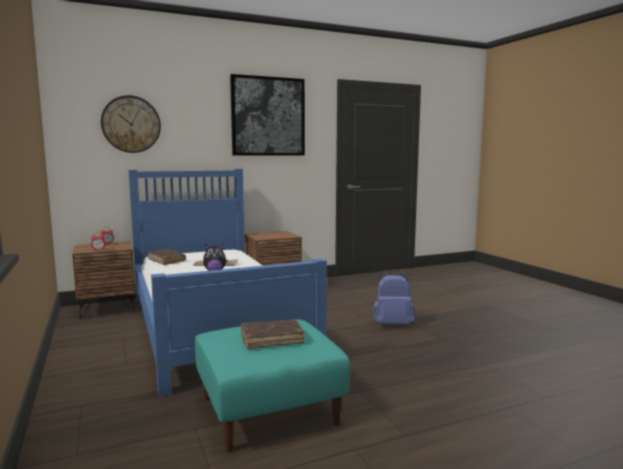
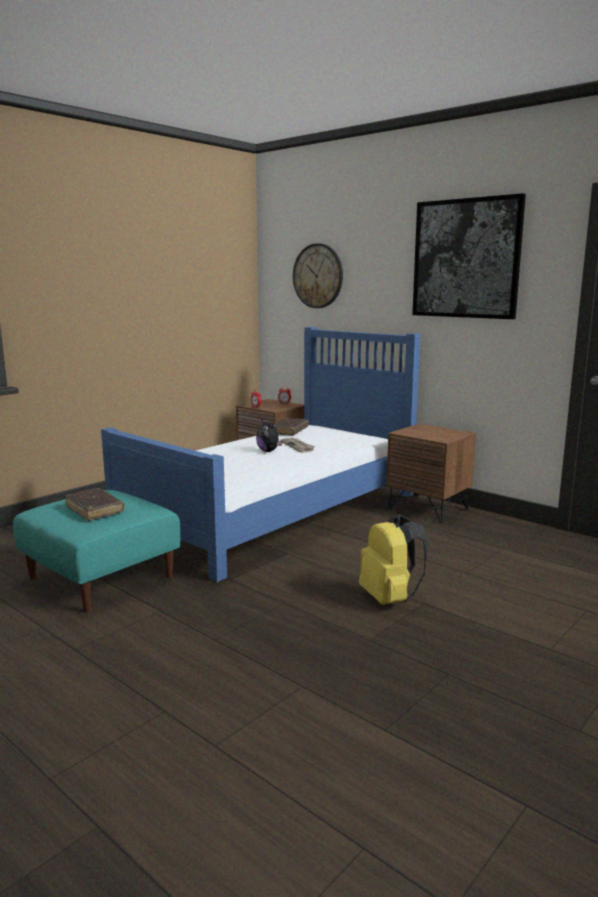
camera: 65 degrees right, 5 degrees up
blue backpack [373,269,415,324] -> yellow backpack [359,514,429,605]

